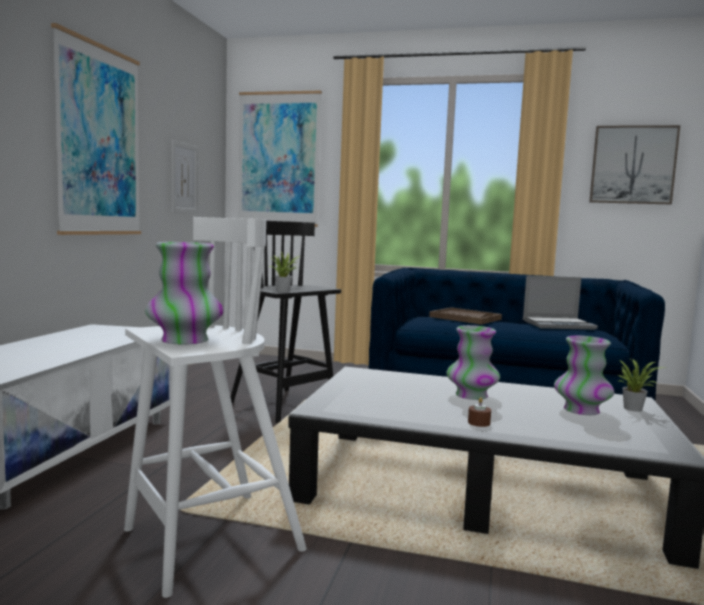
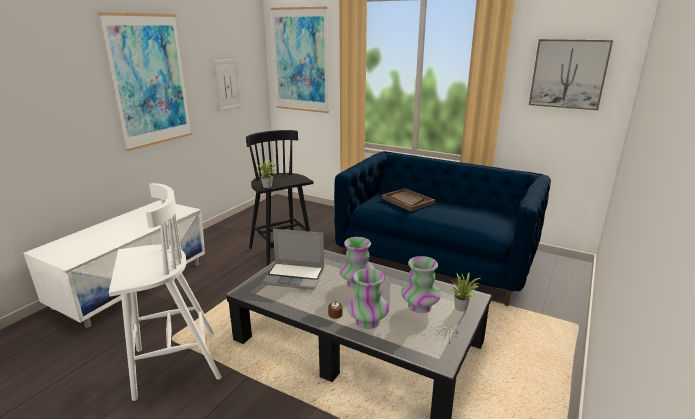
camera: 15 degrees right, 15 degrees up
vase [145,242,224,345] -> vase moved to [348,269,389,329]
laptop [523,275,598,330] -> laptop moved to [262,229,324,290]

